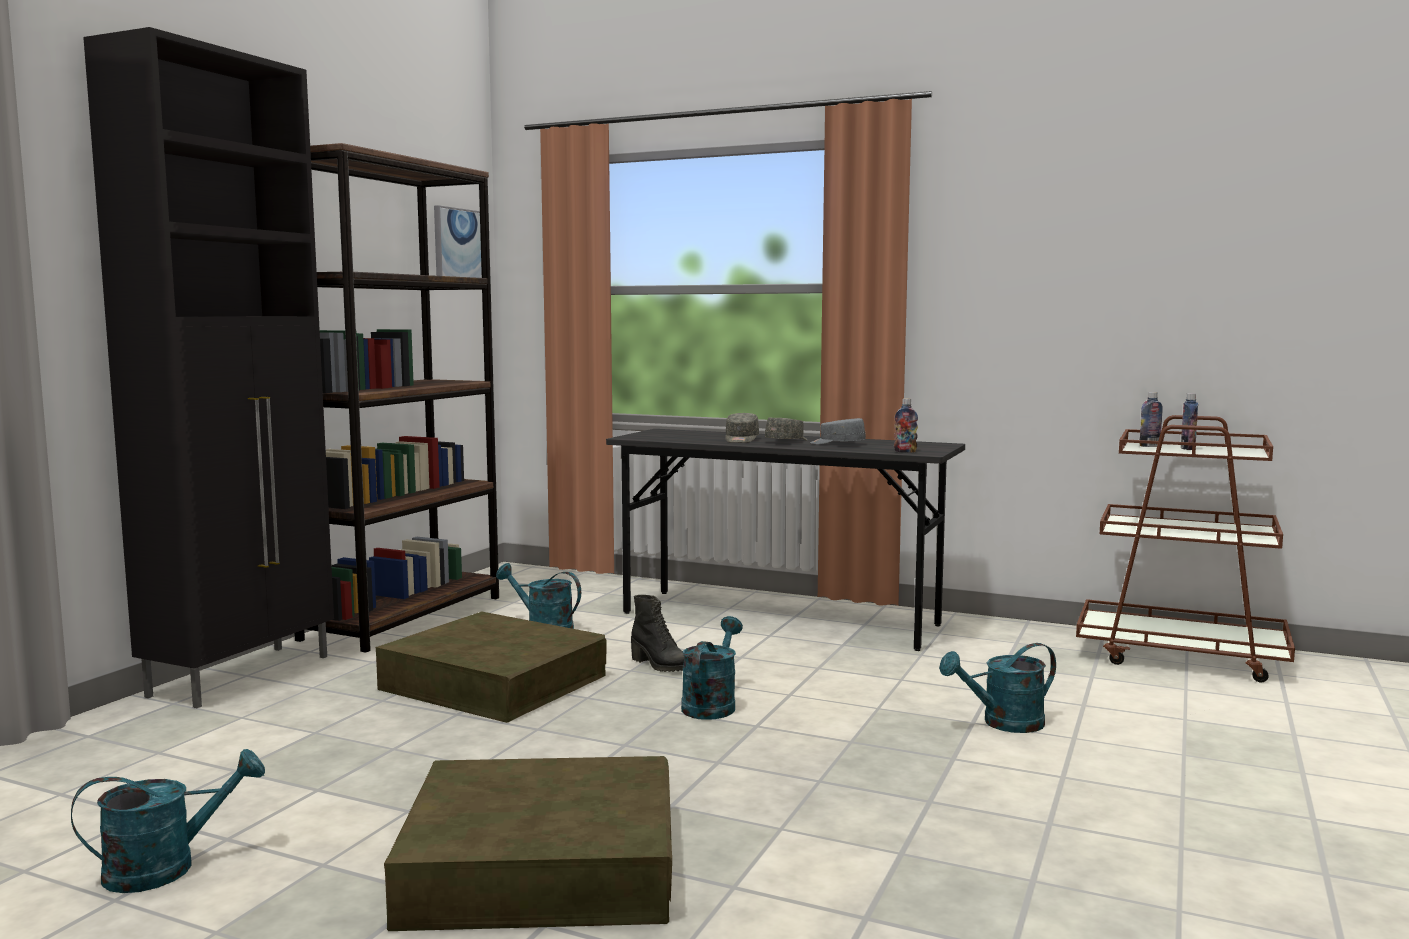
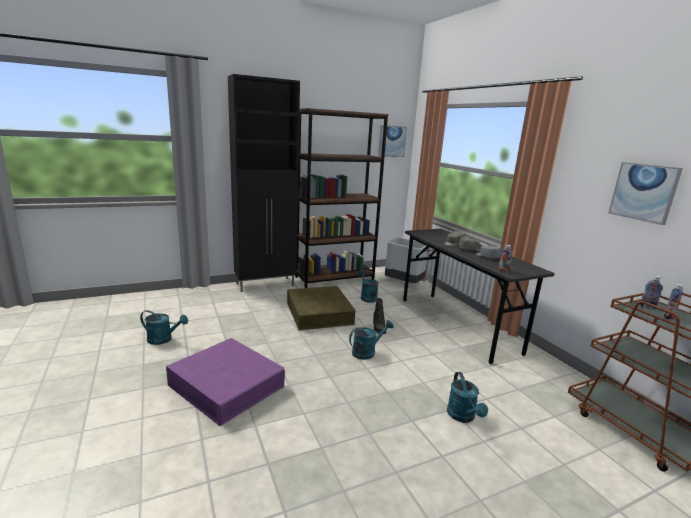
camera: 40 degrees right, 10 degrees up
brown storage box [384,756,672,931] -> purple storage box [166,338,285,426]
turquoise watering can [939,643,1056,733] -> turquoise watering can turned 120 degrees counterclockwise [447,372,488,423]
none -> grey trash can [385,237,429,283]
none -> picture [608,162,683,225]

